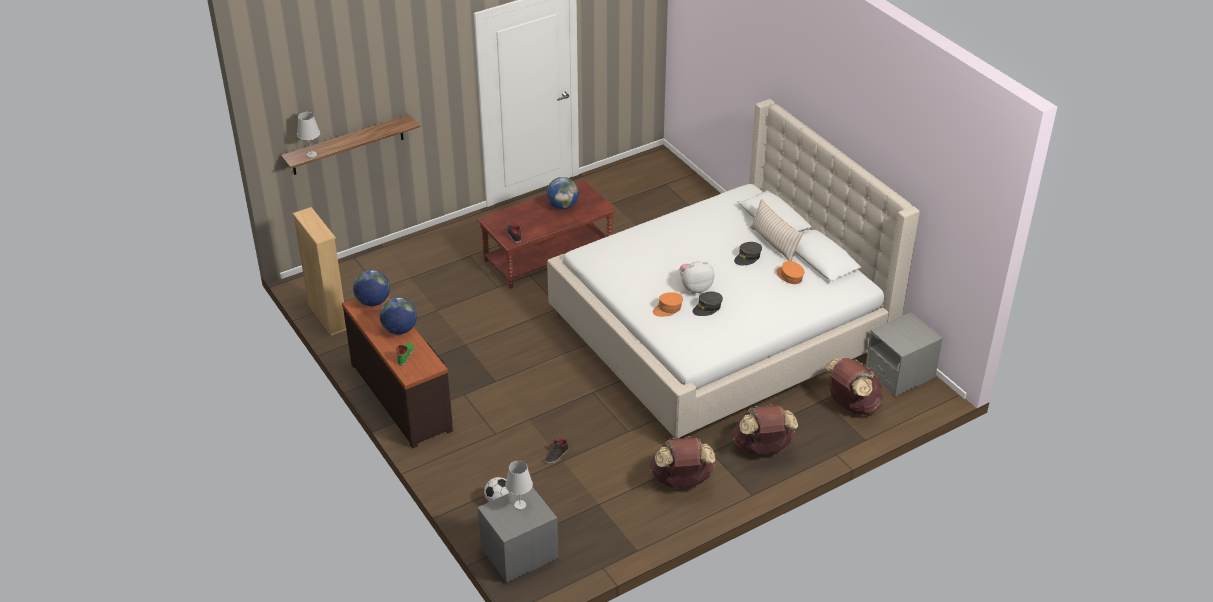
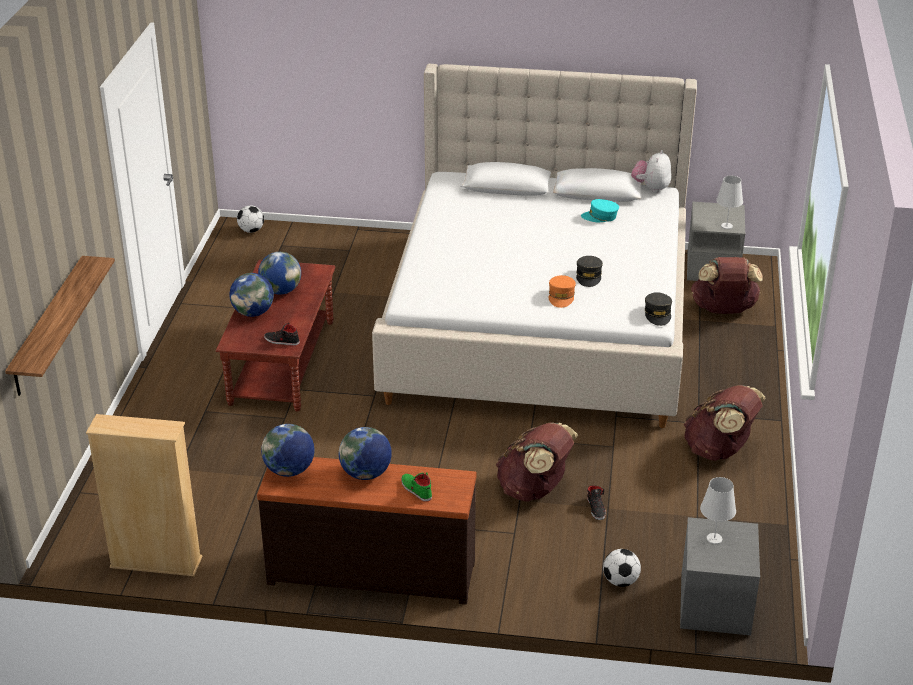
camera: 50 degrees left, 5 degrees down
white table lamp [297,112,320,158] -> white table lamp moved to [716,176,743,229]
plush toy [679,261,714,294] -> plush toy moved to [631,150,671,193]
brown backpack [732,404,798,455] -> brown backpack moved to [496,423,578,502]
grey cap [734,242,762,265] -> grey cap moved to [645,292,672,326]
beige pillow [750,199,803,261] -> none
orange cap [776,261,805,284] -> turquoise cap [581,199,619,222]
none -> globe [229,273,274,317]
none -> football [237,205,264,233]

